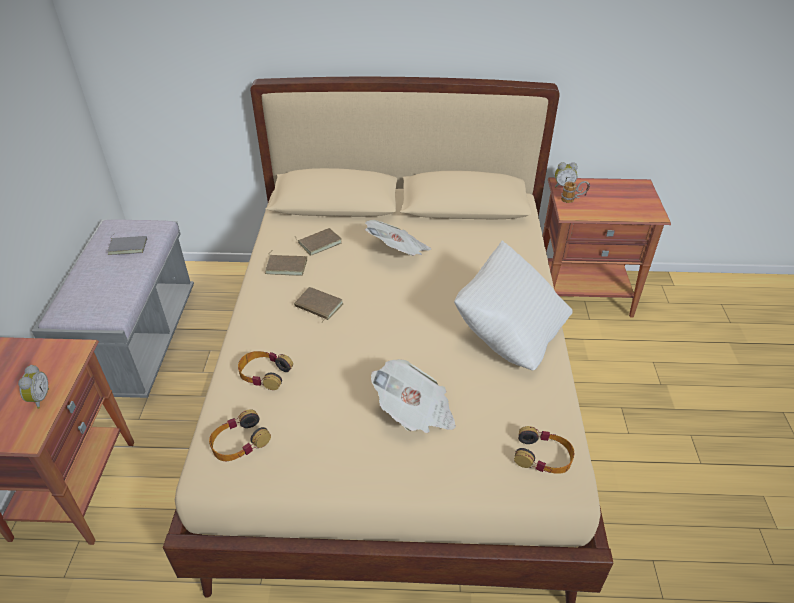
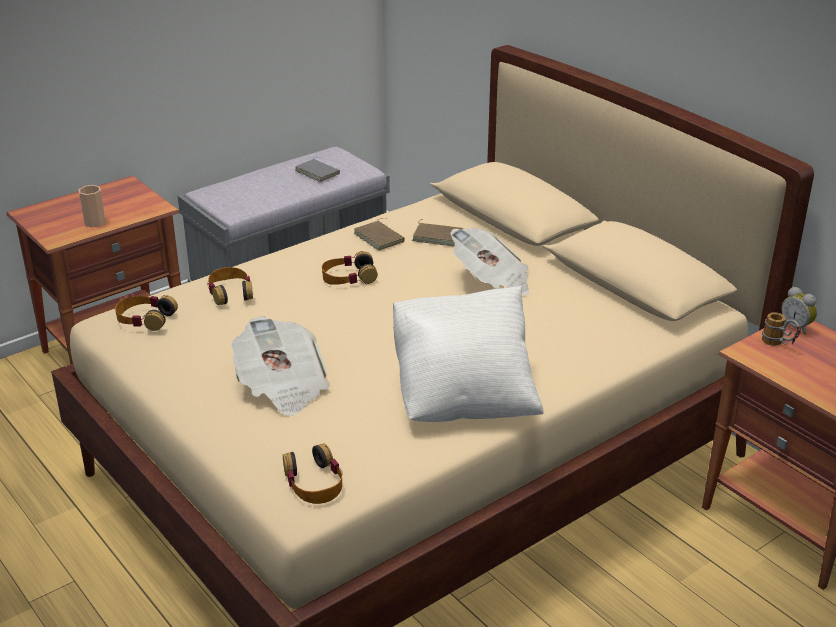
camera: 50 degrees right, 10 degrees down
alarm clock [18,365,49,409] -> cup [79,185,106,227]
brown book [294,287,344,323] -> headphones [322,251,378,285]

